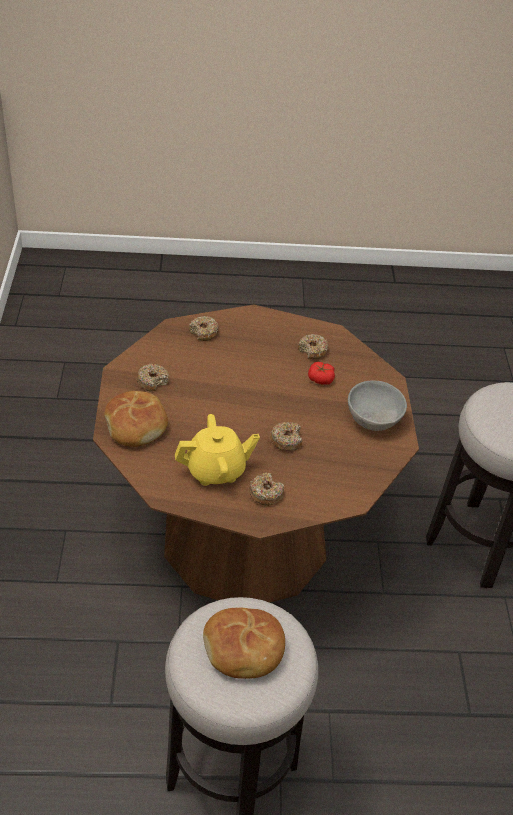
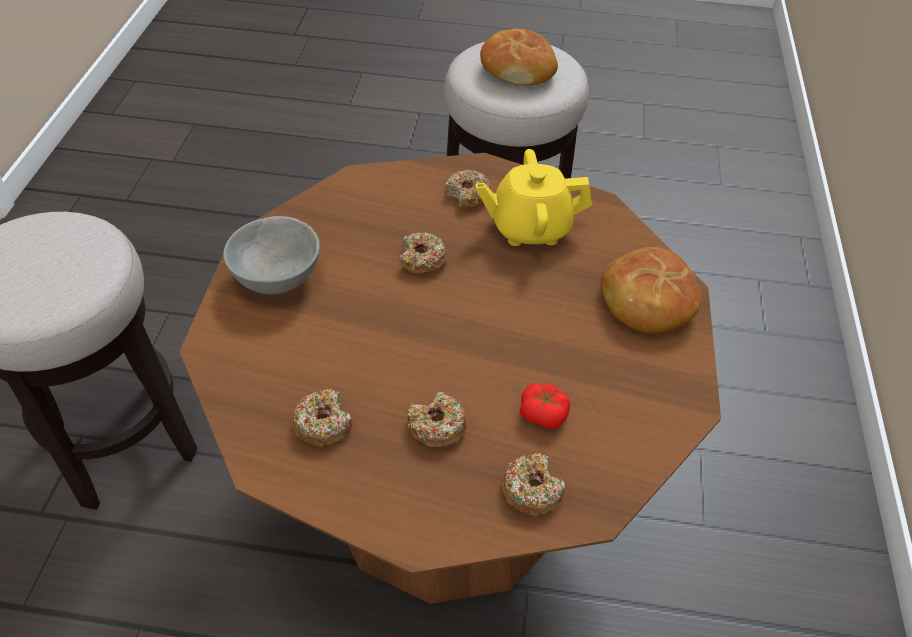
camera: 170 degrees left, 5 degrees up
donut [137,364,169,392] -> donut moved to [407,392,467,448]
tomato [308,362,335,385] -> tomato moved to [519,383,570,429]

